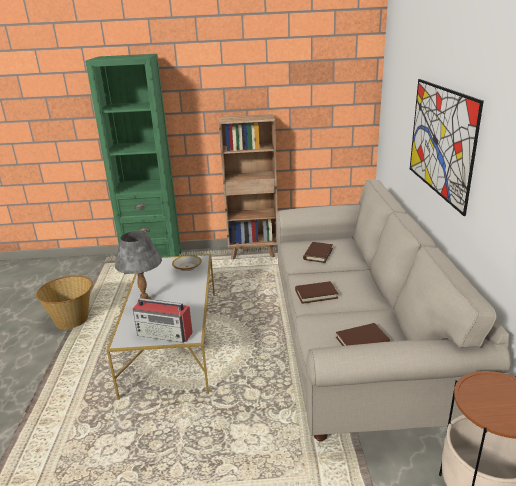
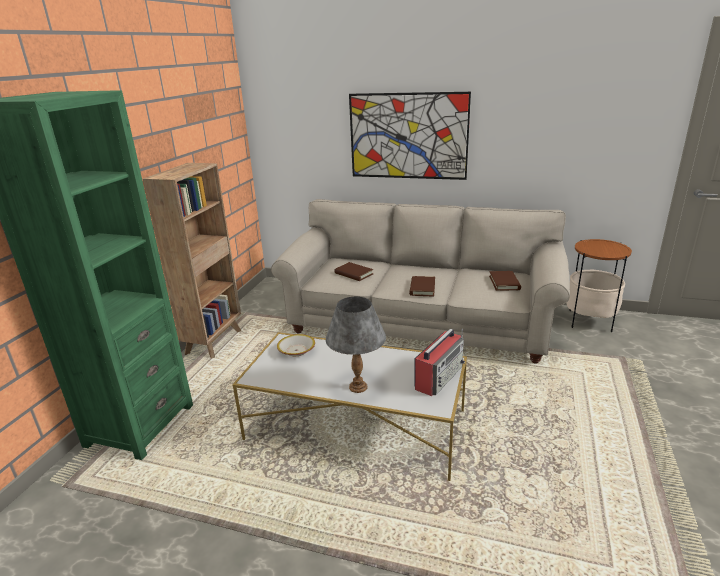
camera: 70 degrees left, 0 degrees up
basket [36,275,93,330] -> none

